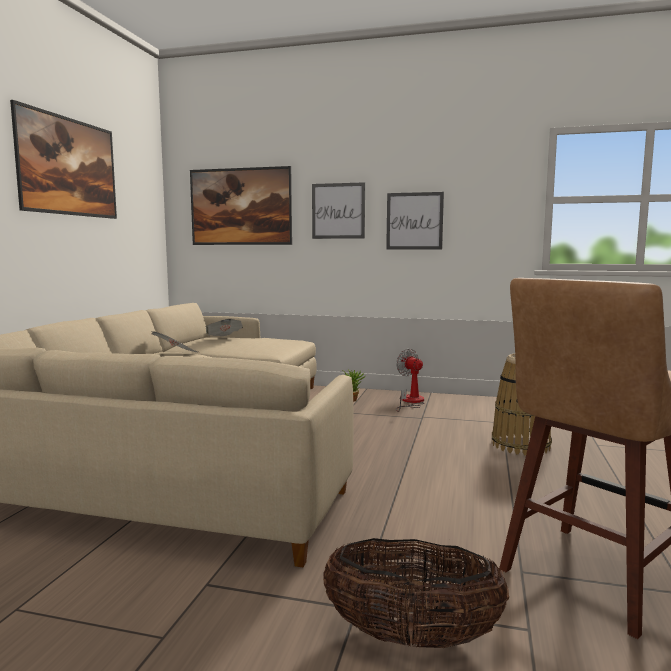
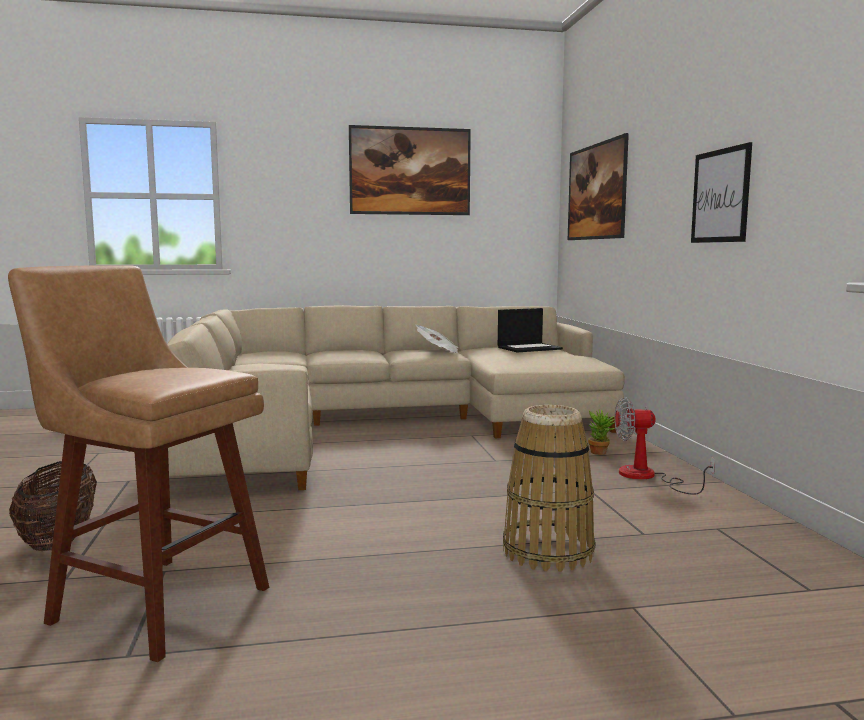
camera: 65 degrees right, 0 degrees up
newspaper [206,319,243,336] -> laptop [498,308,563,352]
picture [312,182,365,239] -> none
fan [396,349,424,412] -> fan turned 120 degrees counterclockwise [615,397,715,495]

